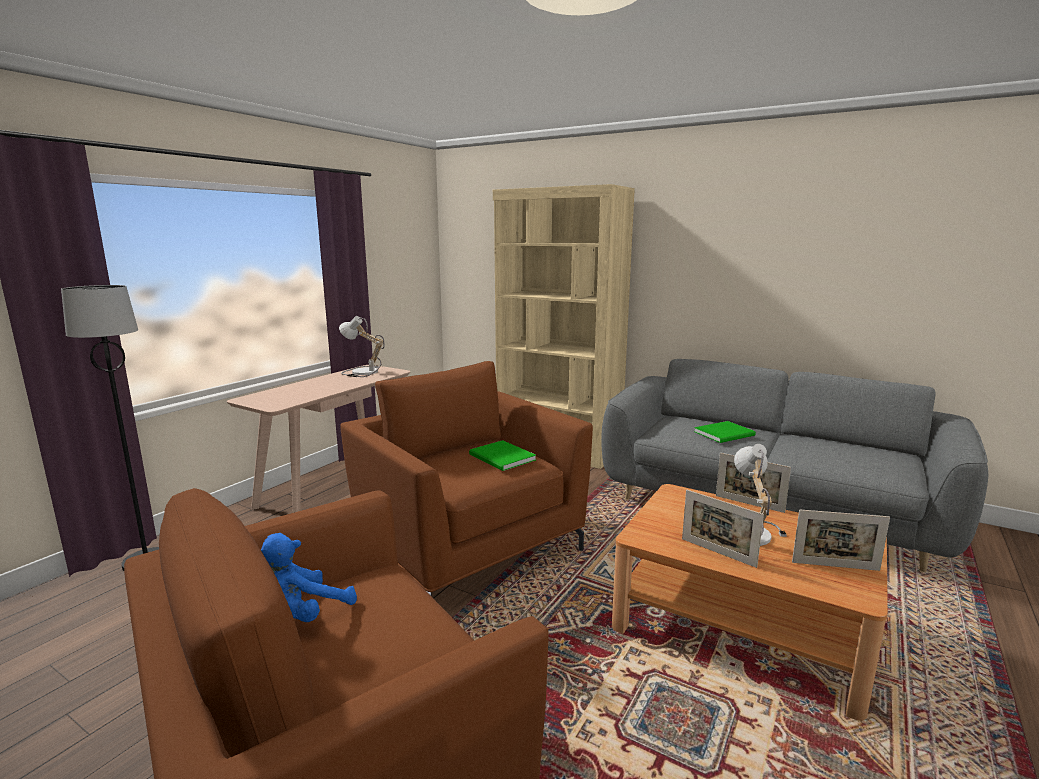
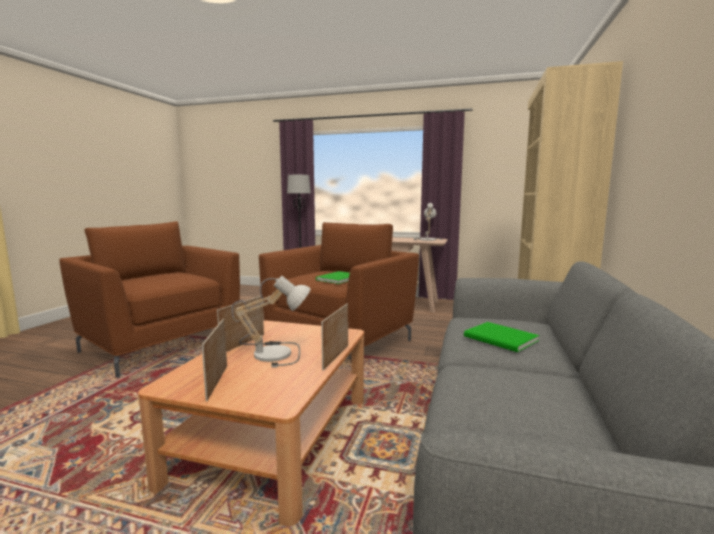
camera: 75 degrees right, 5 degrees down
blue plush toy [261,533,357,622] -> none

